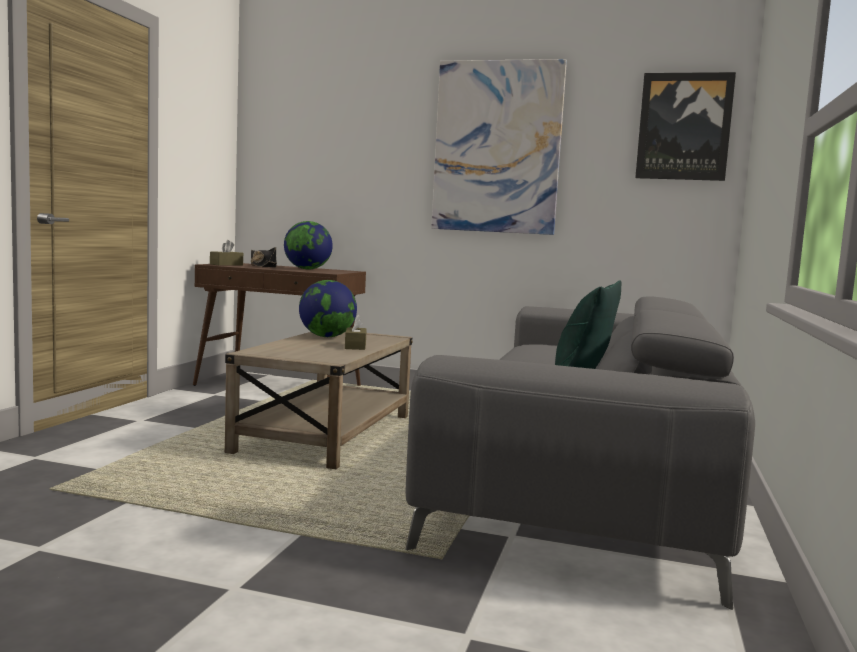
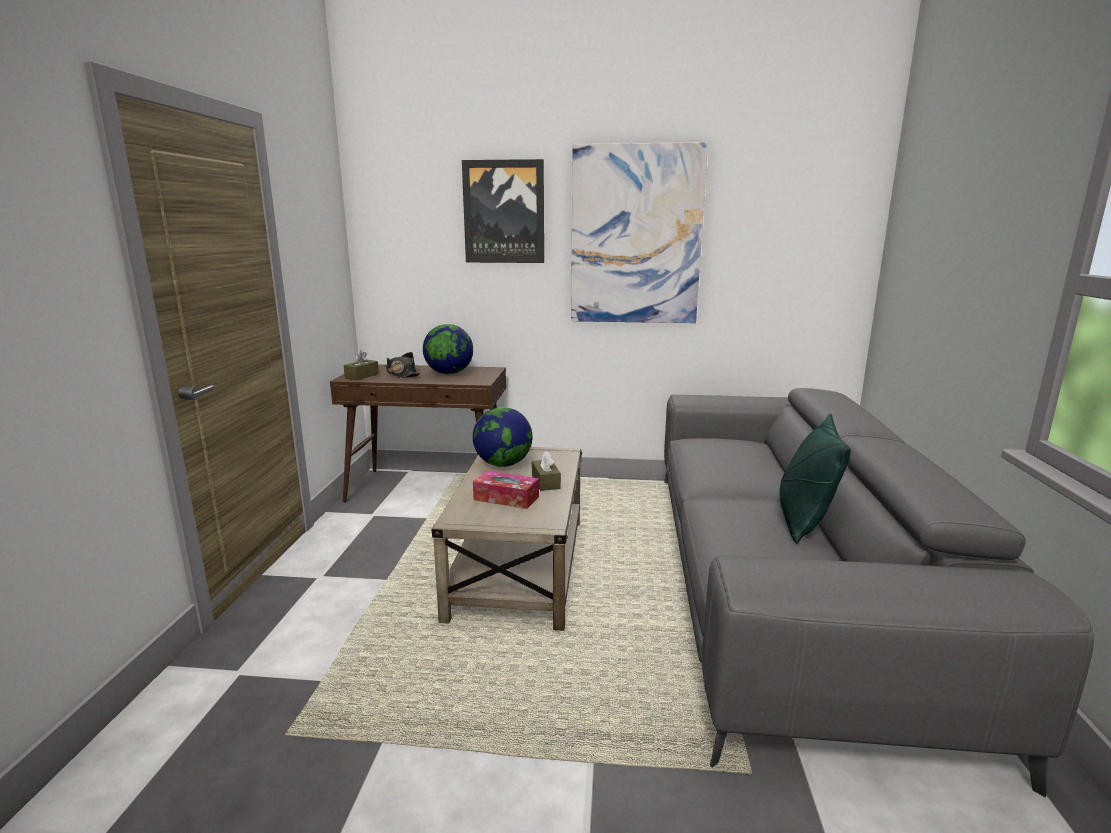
camera: 10 degrees left, 10 degrees up
picture [635,72,736,181] -> picture moved to [462,159,544,263]
none -> tissue box [473,471,539,509]

